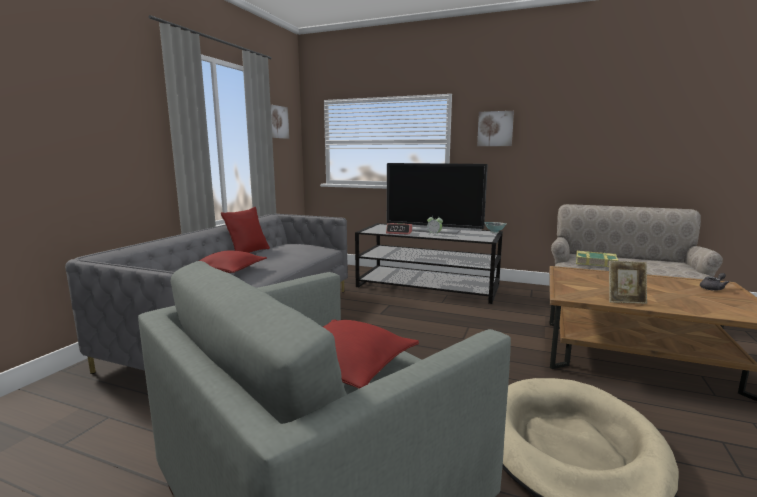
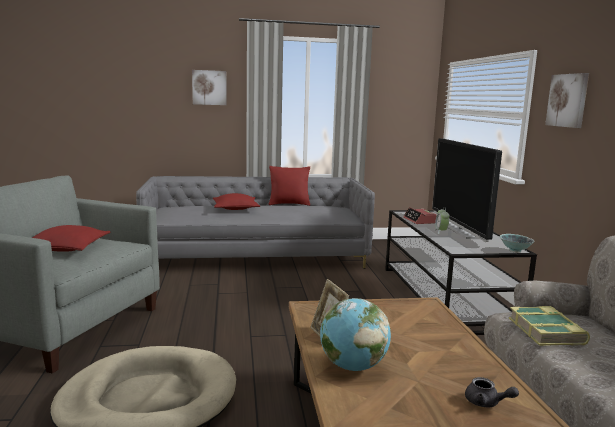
camera: 60 degrees right, 0 degrees up
picture [271,105,289,139] -> picture moved to [192,70,227,105]
none -> globe [320,298,391,371]

